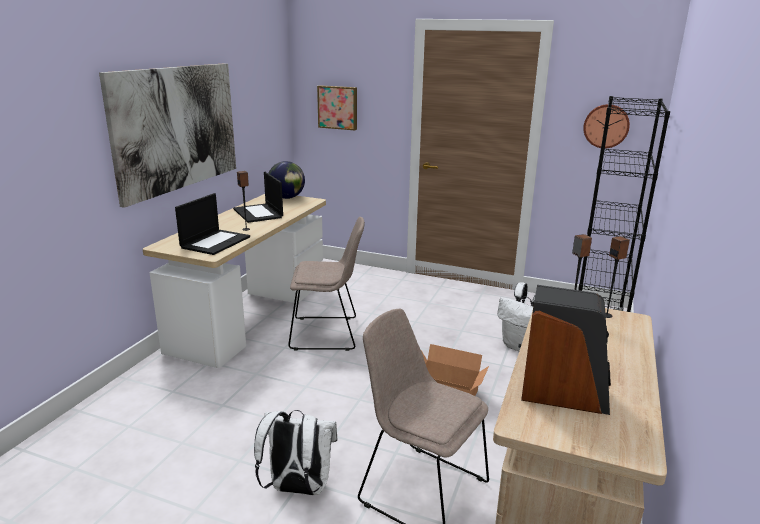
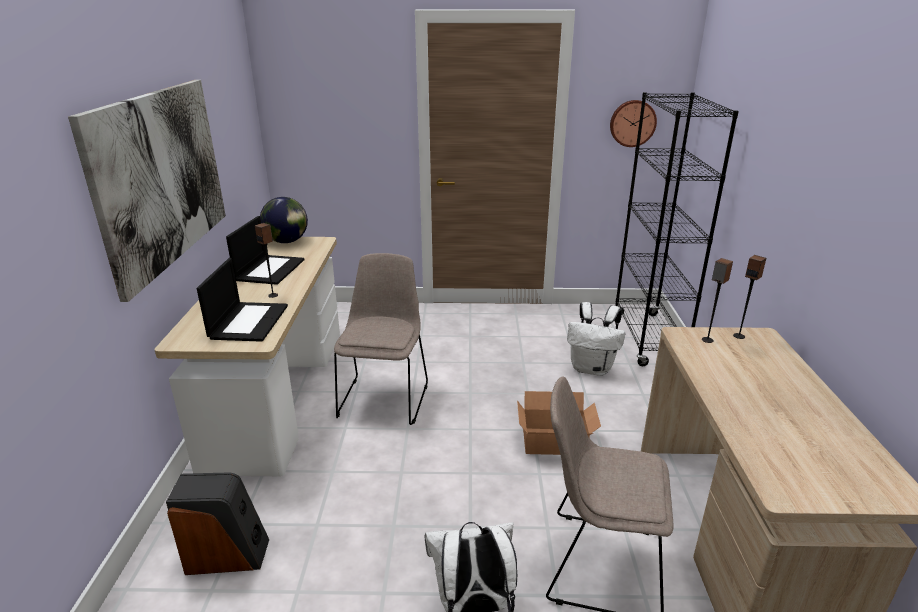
camera: 20 degrees left, 5 degrees up
laptop [233,172,283,223] -> laptop turned 120 degrees counterclockwise [226,216,305,285]
beige chair [288,217,365,351] -> beige chair turned 60 degrees counterclockwise [334,253,428,425]
picture [317,85,357,130] -> none
speaker [521,285,611,415] -> speaker moved to [166,472,269,575]

